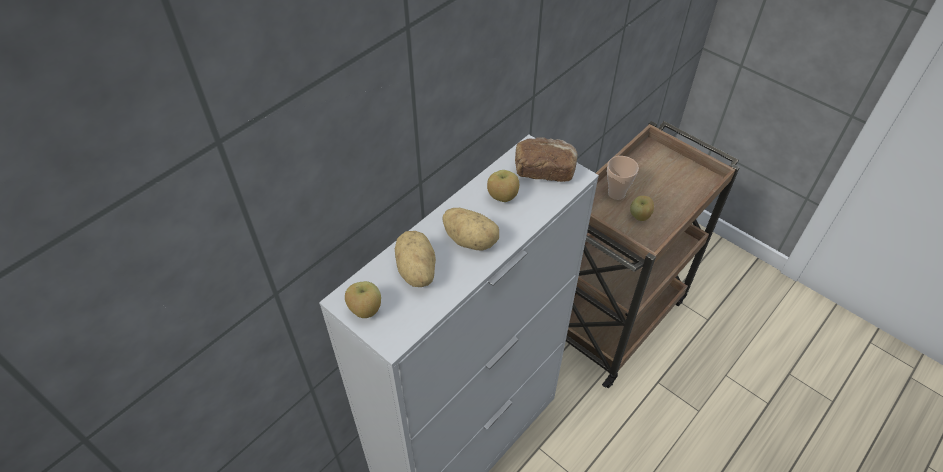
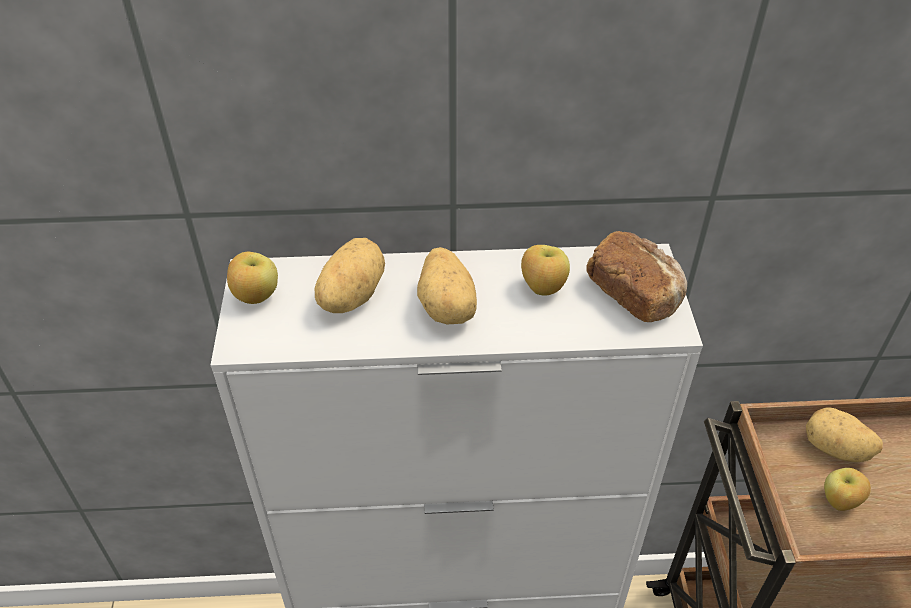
camera: 45 degrees right, 5 degrees down
cup [607,156,639,200] -> potato [806,407,883,462]

